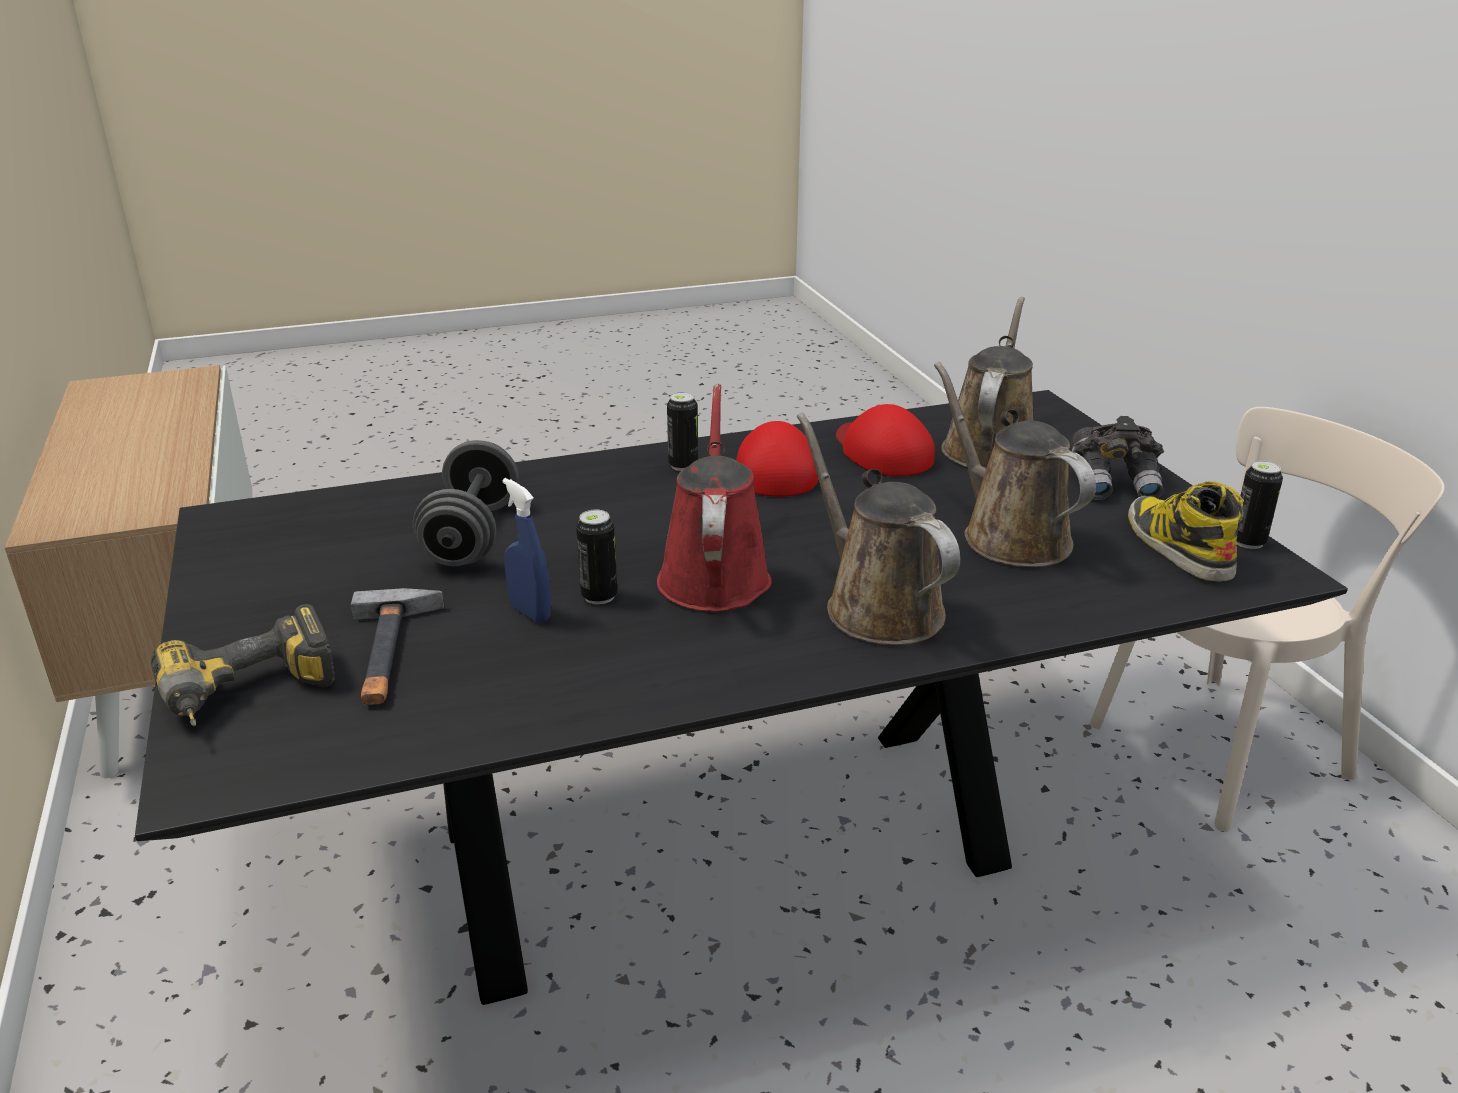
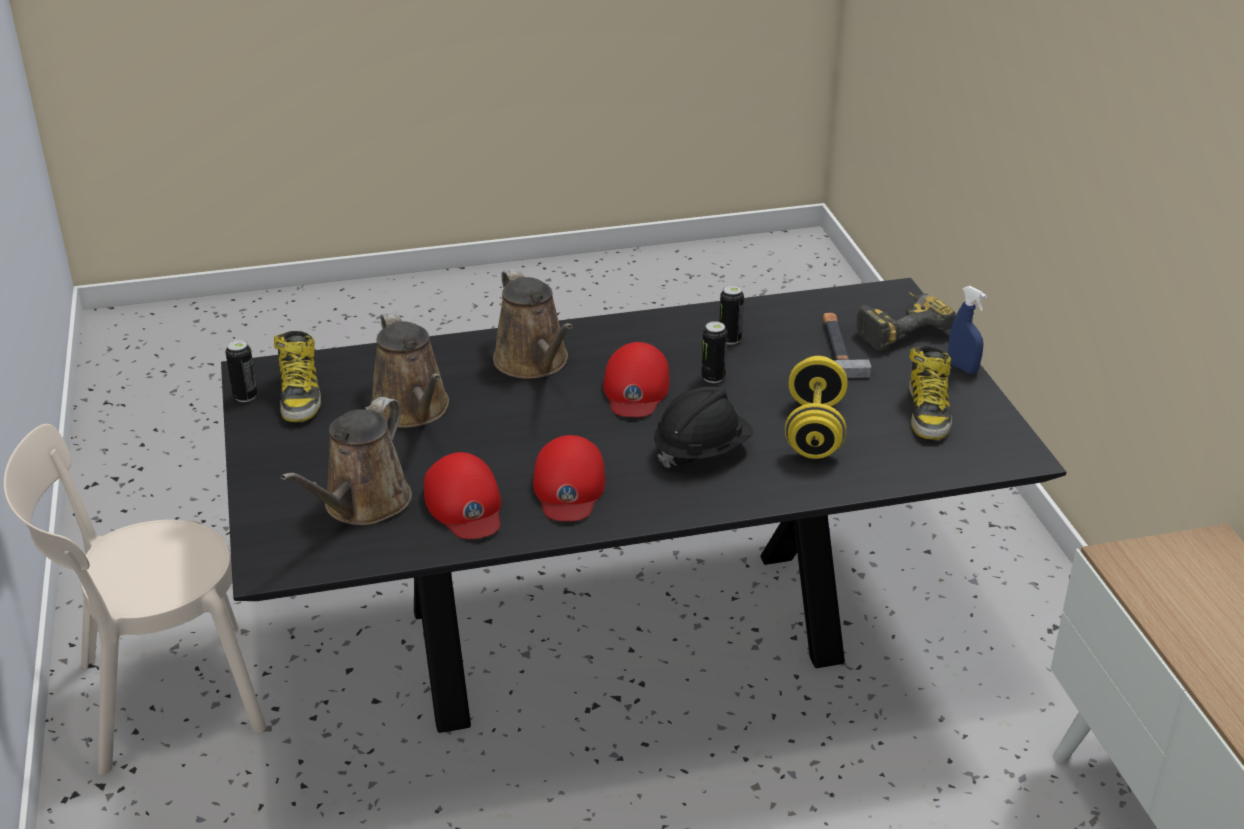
camera: 175 degrees left, 5 degrees up
grey dumbbell [413,440,519,566] -> yellow dumbbell [785,356,847,459]
blue spray bottle [503,478,551,623] -> blue spray bottle moved to [948,286,987,374]
red watering can [657,384,772,612] -> red cap [603,342,670,417]
can [667,392,698,471] -> can moved to [719,285,744,345]
grey binoculars [1070,416,1164,500] -> none
none -> black hard hat [654,387,753,468]
none -> boot [909,346,952,440]

